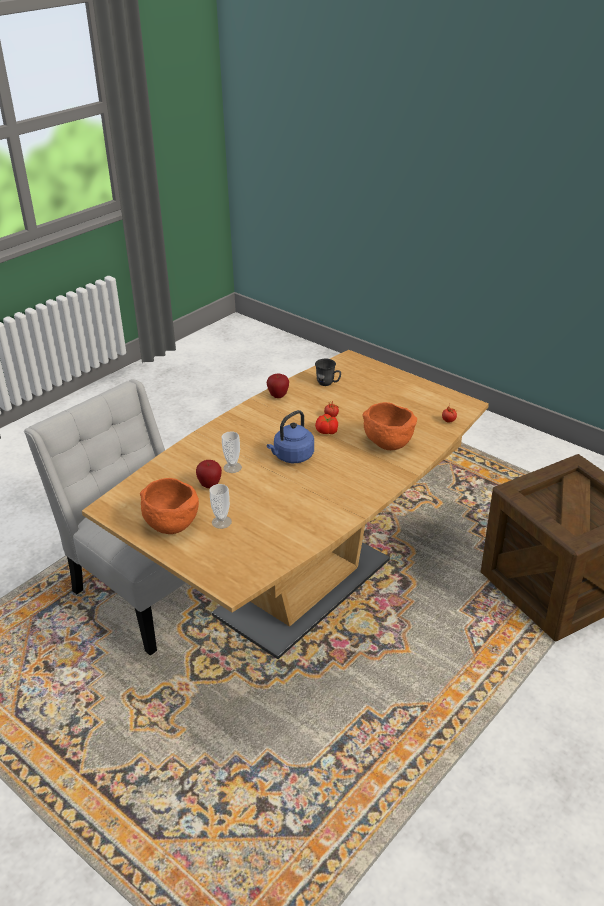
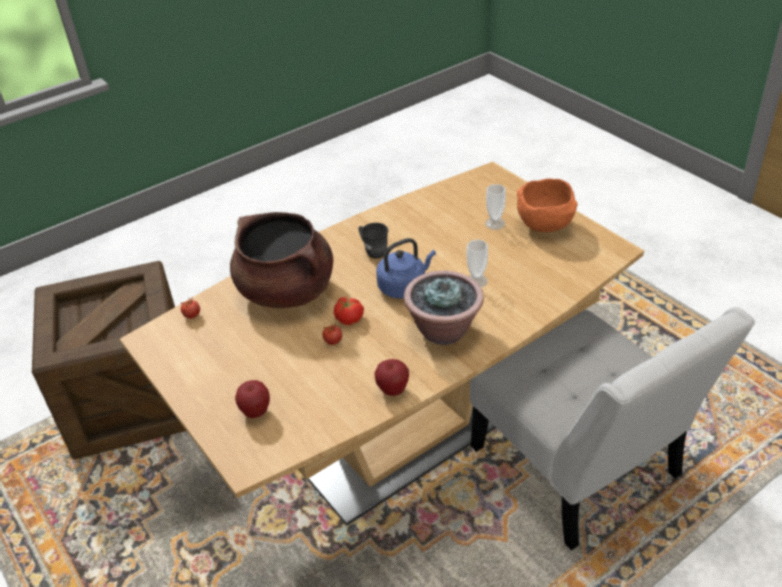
camera: 165 degrees left, 5 degrees up
apple [196,460,222,488] -> apple moved to [235,380,270,418]
grey mug [315,359,341,386] -> grey mug moved to [359,223,388,258]
orange bowl [362,402,417,450] -> brown cooking pot [230,212,333,308]
none -> potted plant [404,270,484,345]

